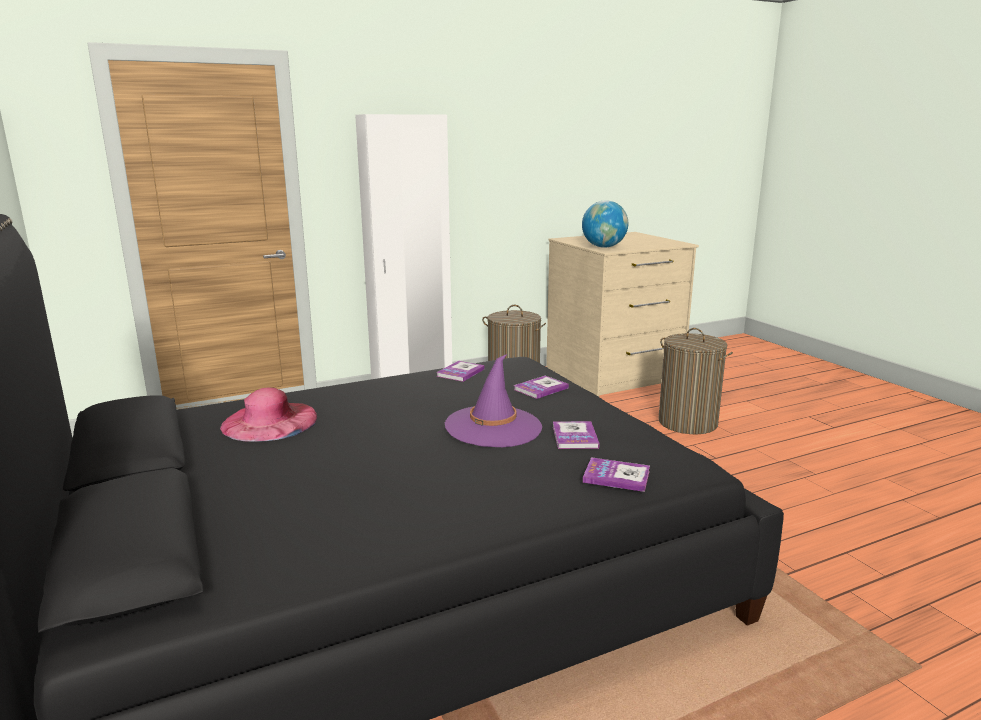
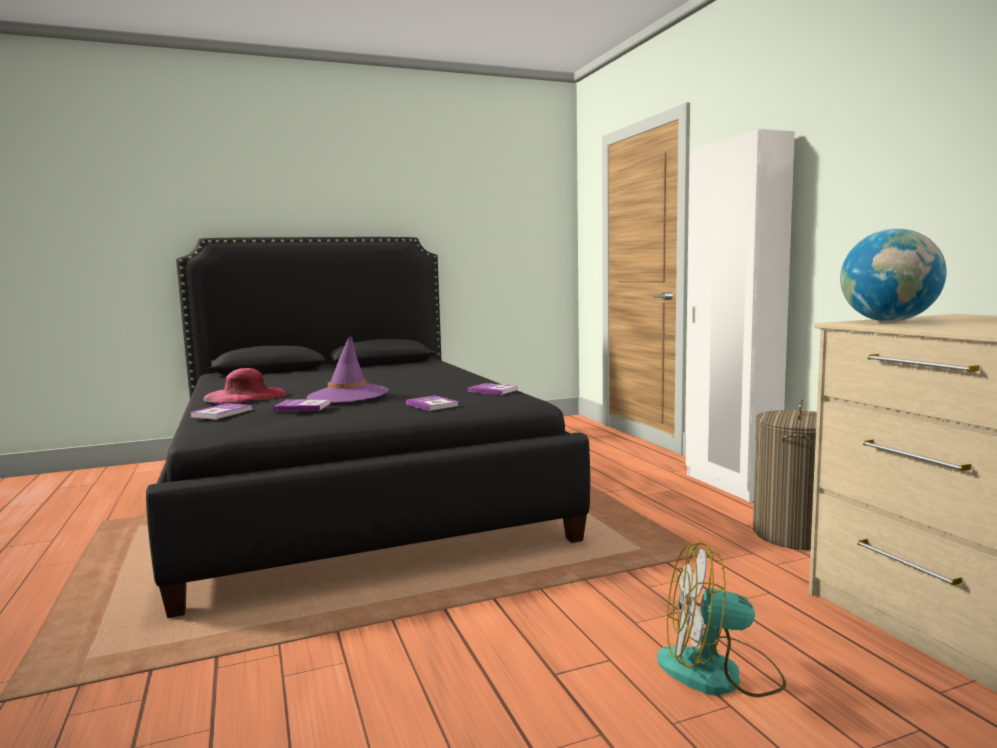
camera: 95 degrees right, 10 degrees down
pink hat [220,388,317,442] -> pink hat moved to [203,368,287,404]
laundry basket [658,328,733,434] -> fan [657,542,786,697]

